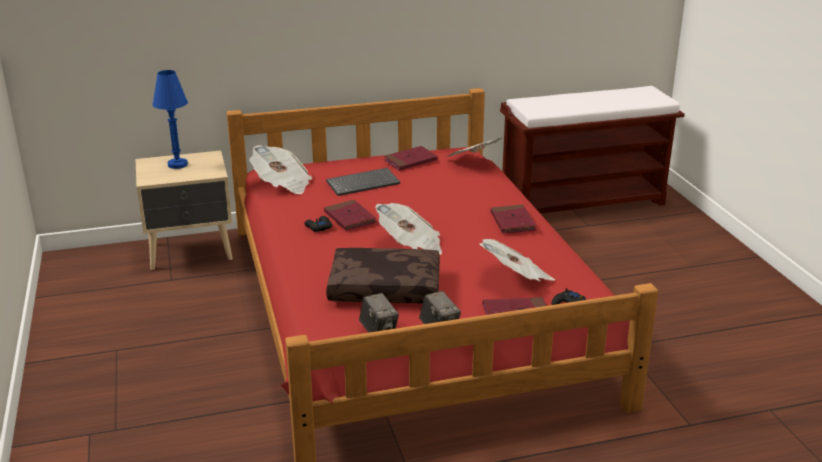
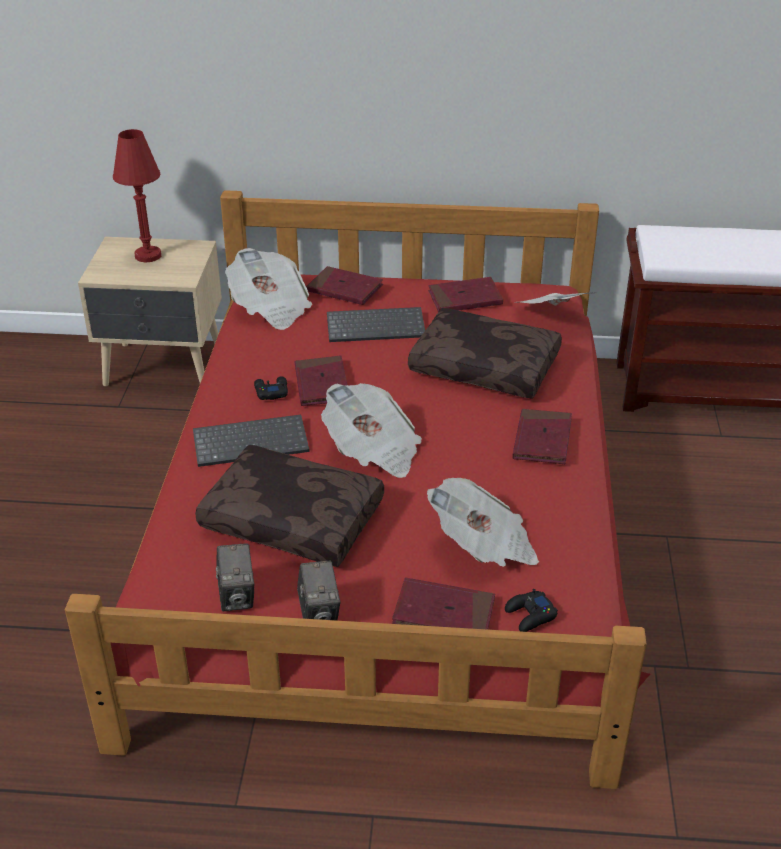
camera: 20 degrees right, 10 degrees up
blue table lamp [153,70,188,169] -> red table lamp [113,129,161,263]
none -> keyboard [193,415,309,467]
none -> red book [306,266,383,305]
none -> brown pillow [408,308,562,399]

